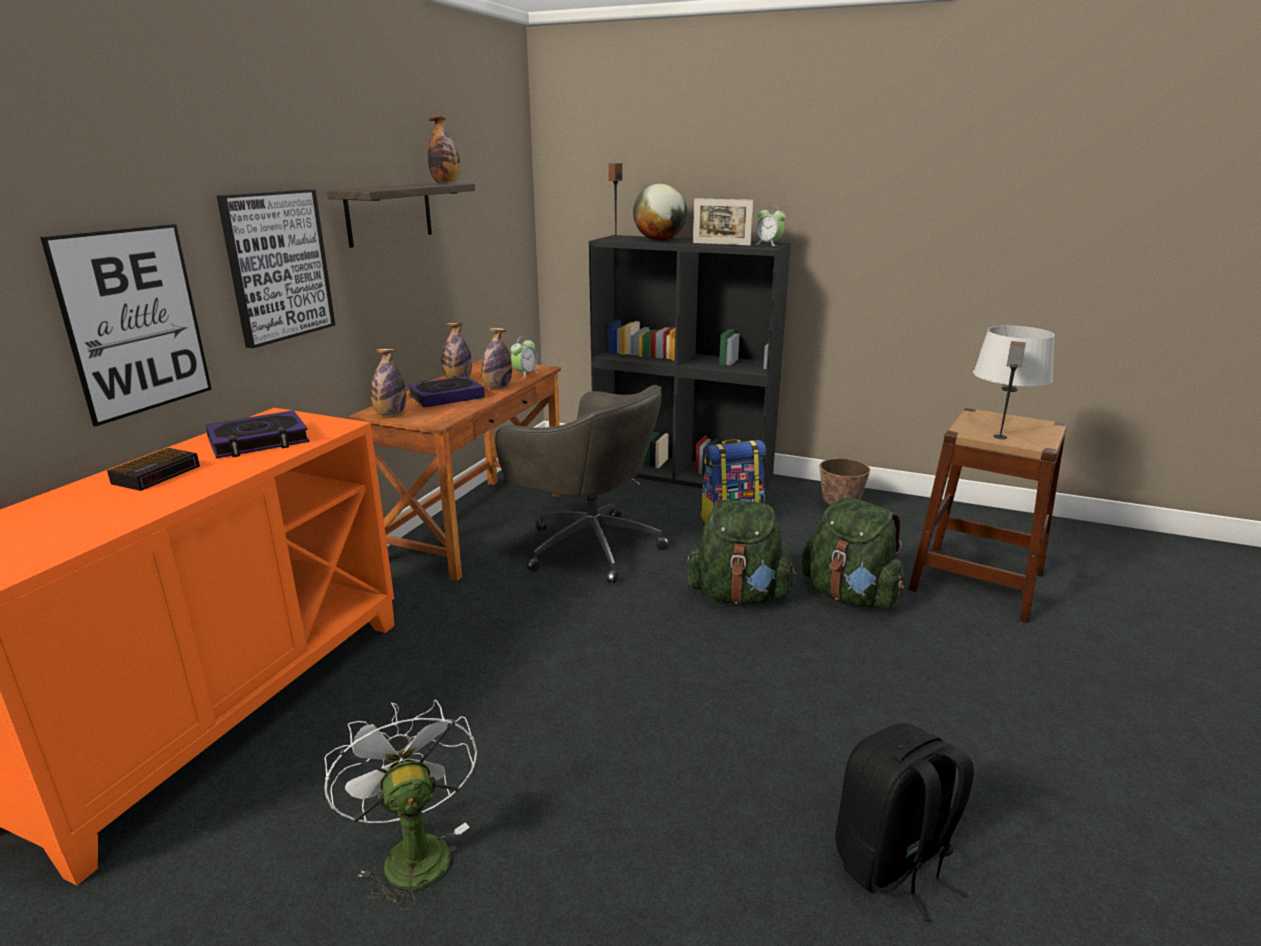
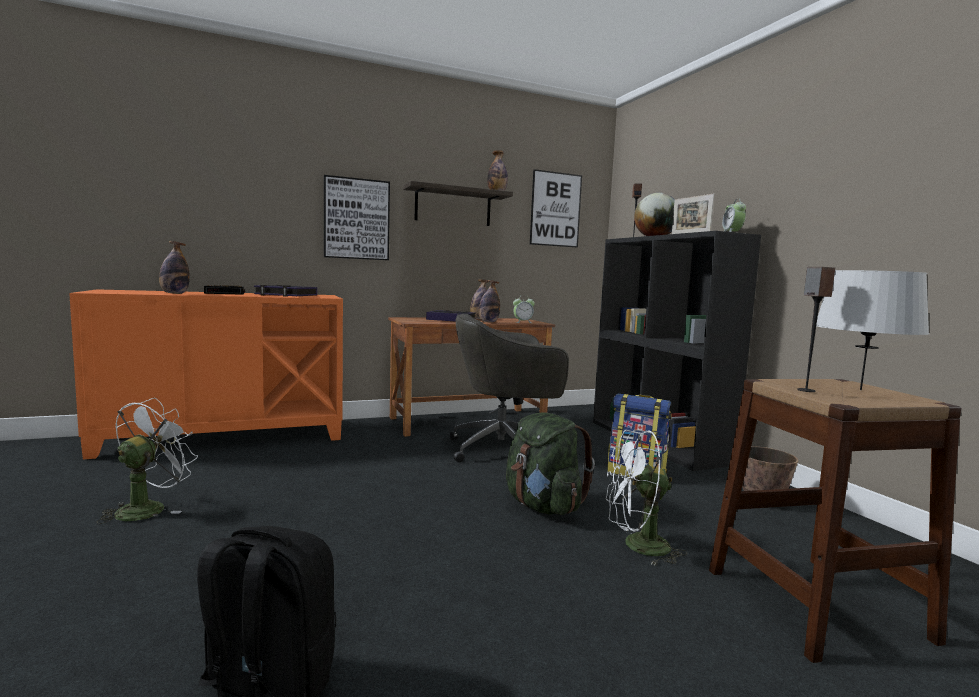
camera: 45 degrees right, 15 degrees down
picture [40,224,212,426] -> picture moved to [530,169,582,248]
bottle [371,349,406,416] -> bottle moved to [159,241,190,294]
grey office chair [495,385,669,583] -> grey office chair turned 90 degrees clockwise [450,314,569,462]
green backpack [801,498,904,608] -> white fan [605,430,687,566]

